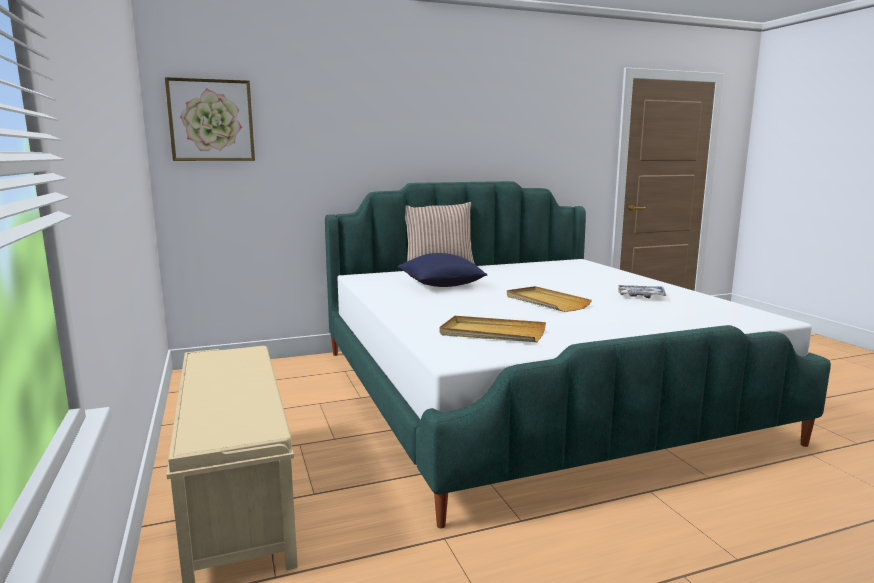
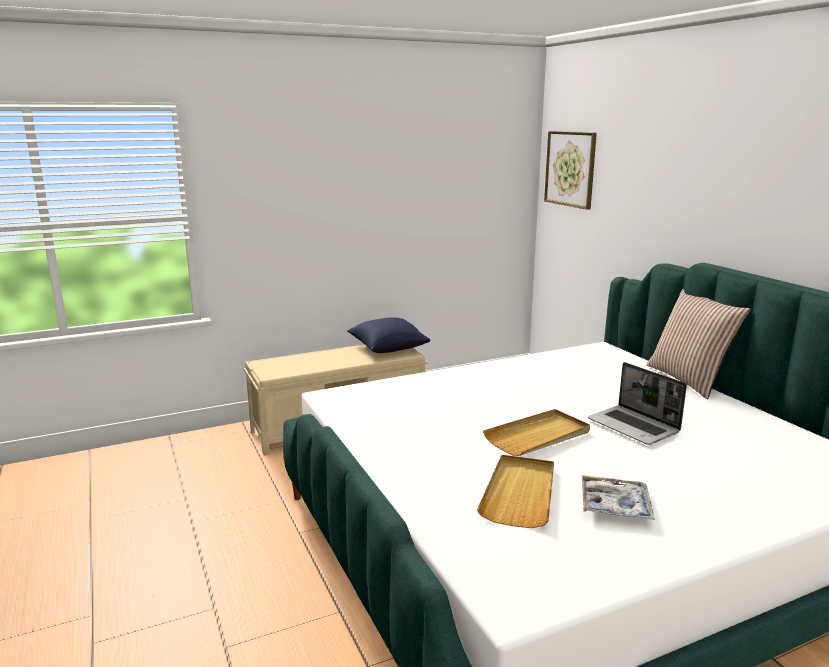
camera: 85 degrees right, 5 degrees up
blue pillow [397,253,487,287] -> blue pillow moved to [347,317,430,353]
beige tray [439,316,546,342] -> beige tray moved to [477,455,554,528]
none -> laptop [588,362,687,445]

